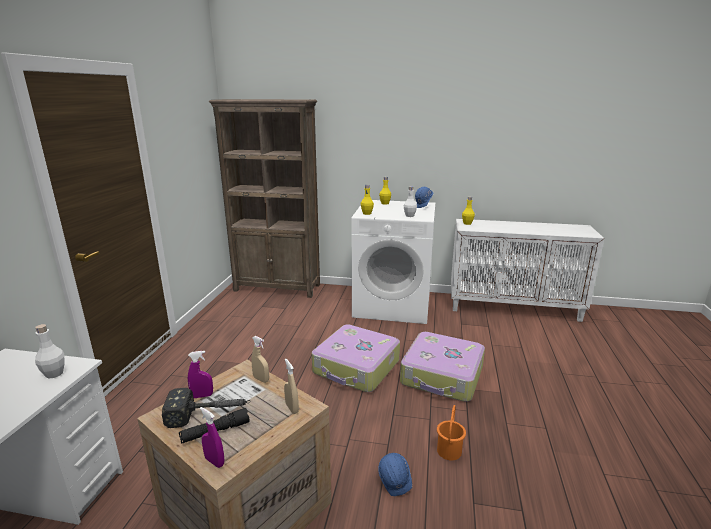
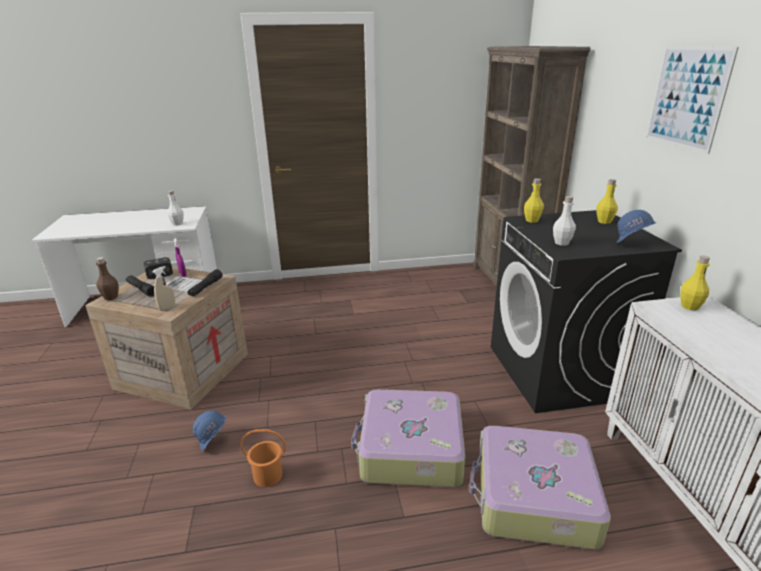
camera: 70 degrees right, 5 degrees up
purple spray bottle [200,407,224,468] -> brown bottle [96,257,119,300]
beige spray bottle [252,336,269,383] -> black flashlight [187,269,223,296]
suitcase [312,324,400,392] -> suitcase moved to [469,426,611,549]
white washing machine [352,200,435,324] -> black washing machine [491,210,682,413]
none -> picture [646,46,739,154]

